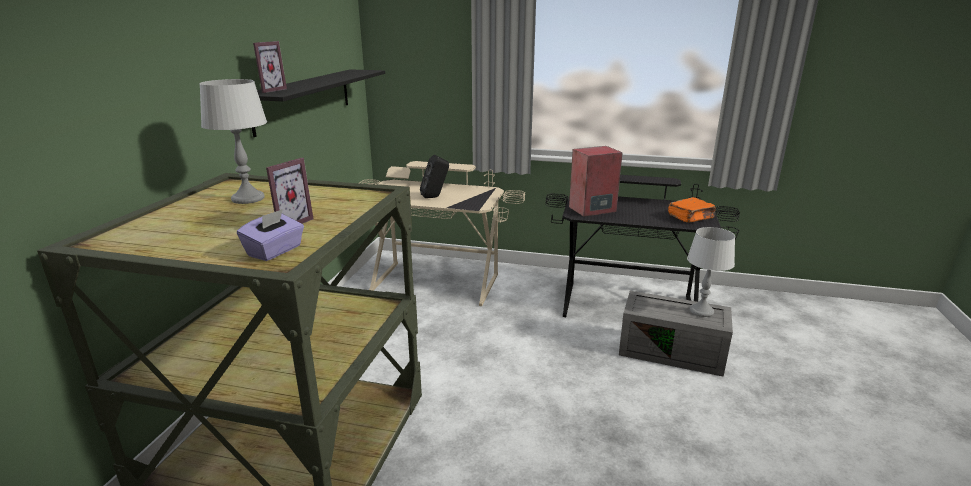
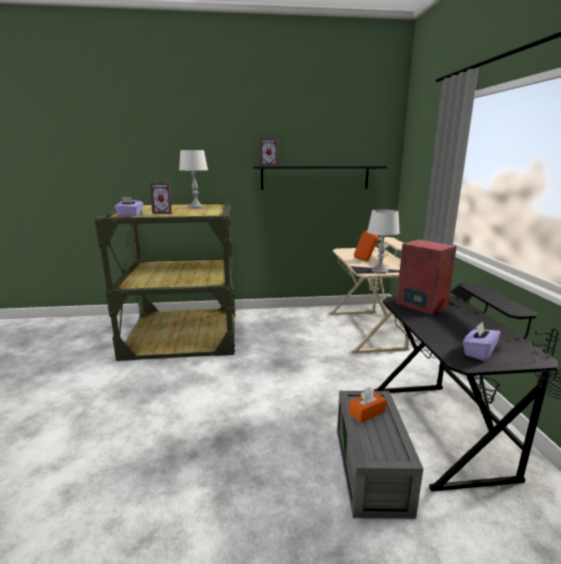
camera: 70 degrees right, 5 degrees down
black speaker [420,155,449,198] -> orange speaker [354,230,379,261]
orange book [668,197,716,223] -> purple tissue box [463,321,500,361]
grey table lamp [687,227,735,317] -> grey table lamp moved to [367,210,400,274]
none -> orange tissue box [349,387,387,423]

